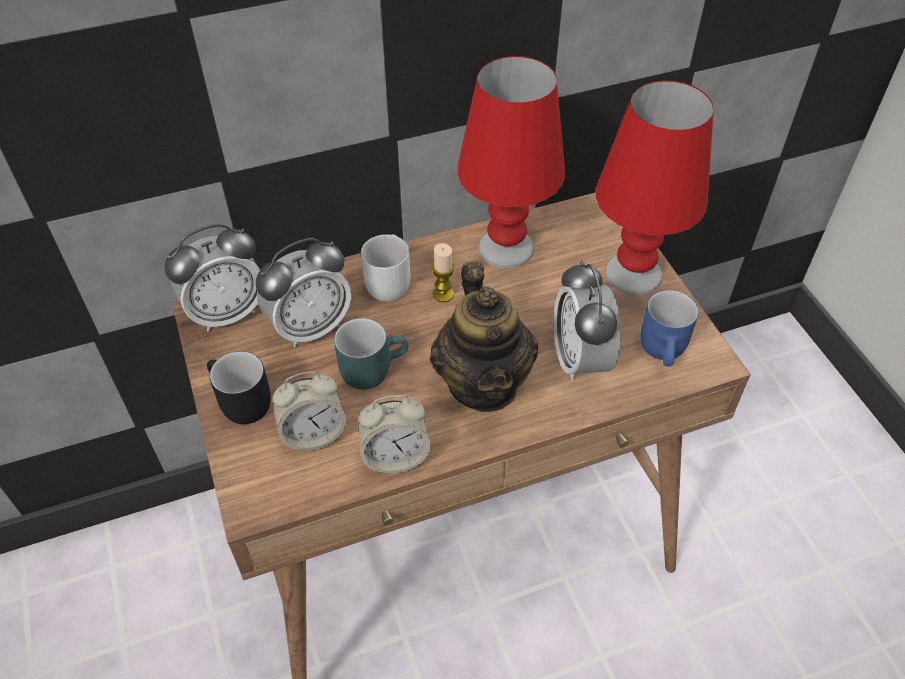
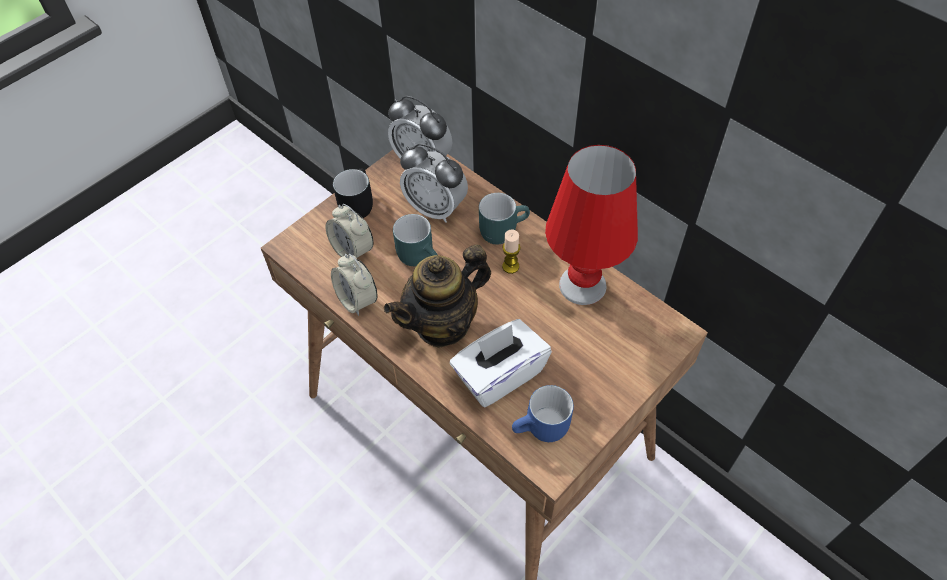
camera: 65 degrees right, 5 degrees up
white mug [361,234,410,301] -> turquoise mug [479,193,530,245]
alarm clock [554,260,621,382] -> white tissue box [450,319,552,408]
red table lamp [595,80,714,295] -> none

